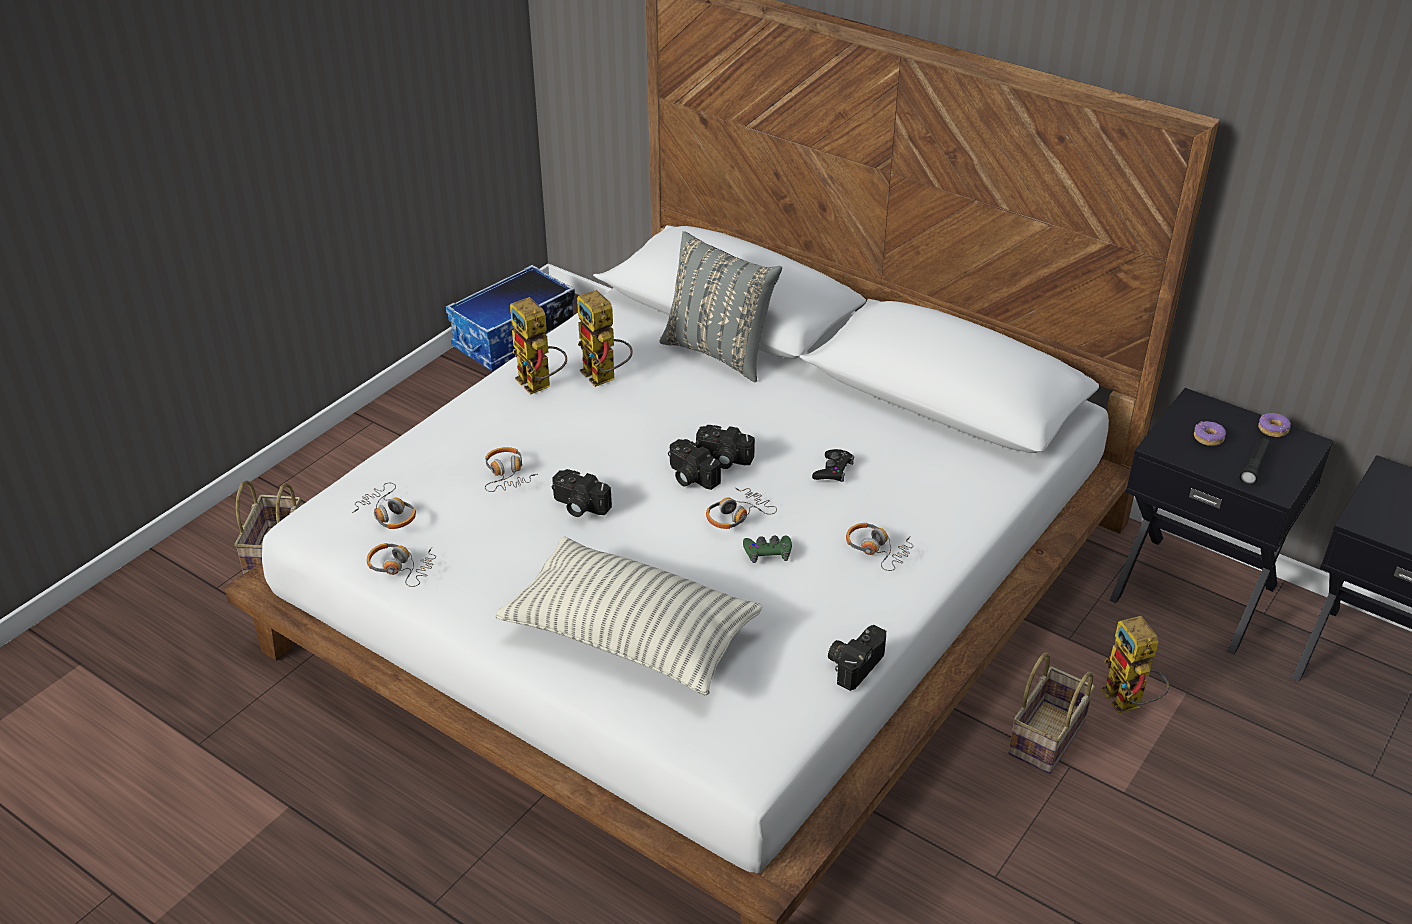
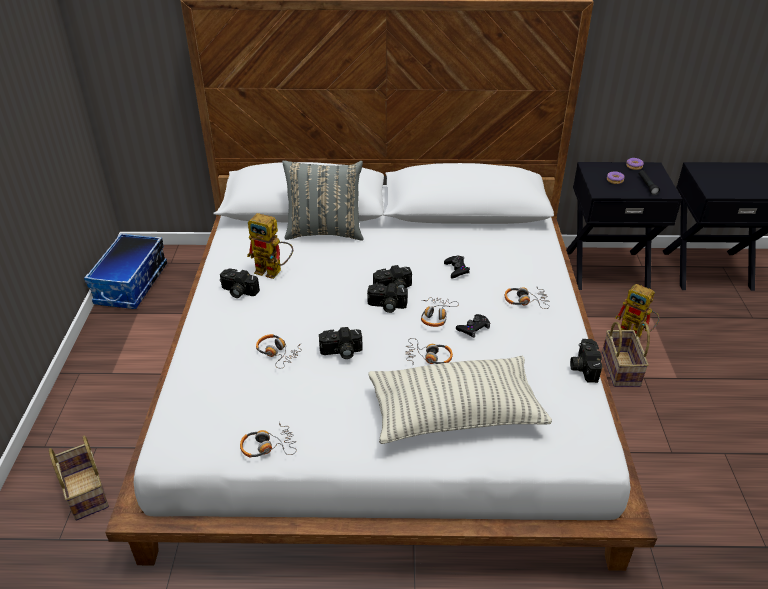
camera: 35 degrees left, 0 degrees up
headphones [352,483,416,529] -> headphones moved to [406,338,453,364]
toy robot [510,297,567,395] -> camera [220,268,260,298]
green game controller [743,536,792,563] -> black game controller [456,314,491,338]

